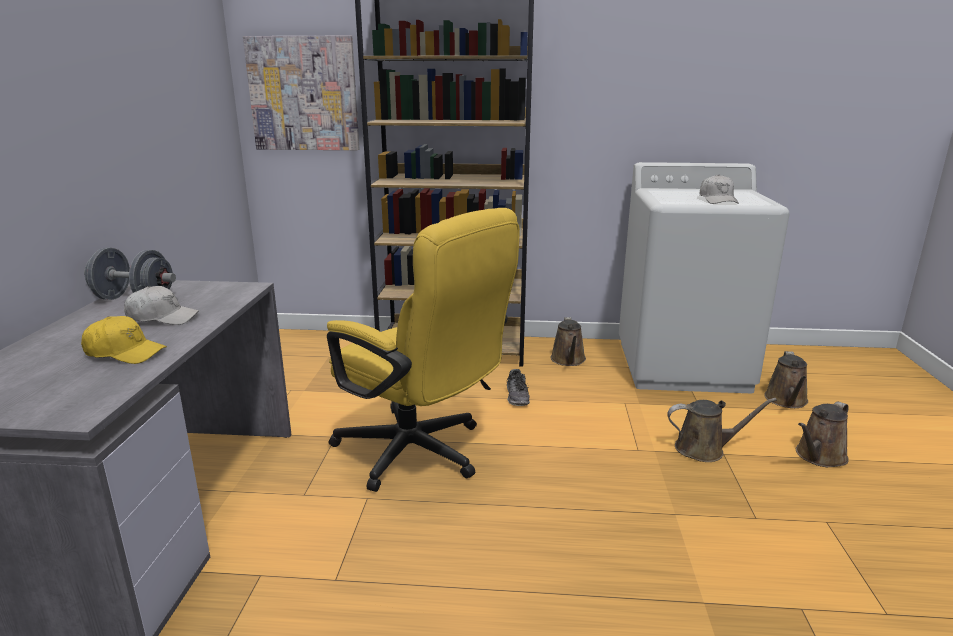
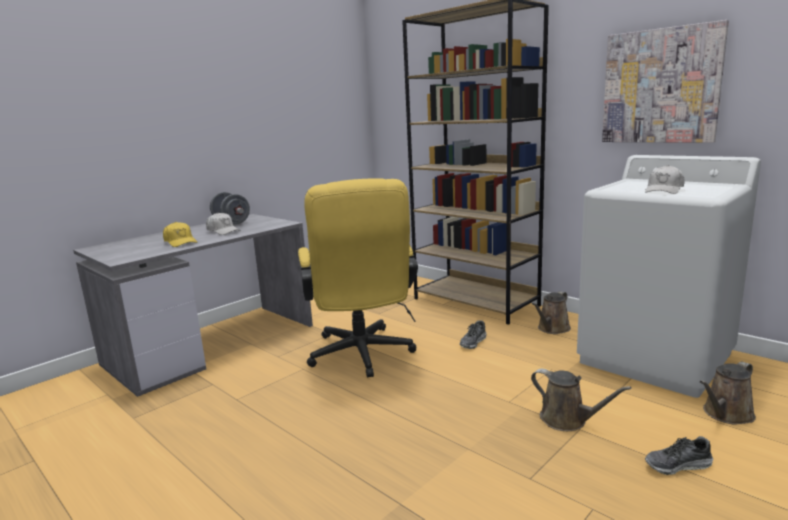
camera: 40 degrees right, 5 degrees down
picture [243,36,359,150] -> picture moved to [602,20,729,143]
brown watering can [796,401,849,467] -> shoe [645,436,713,475]

